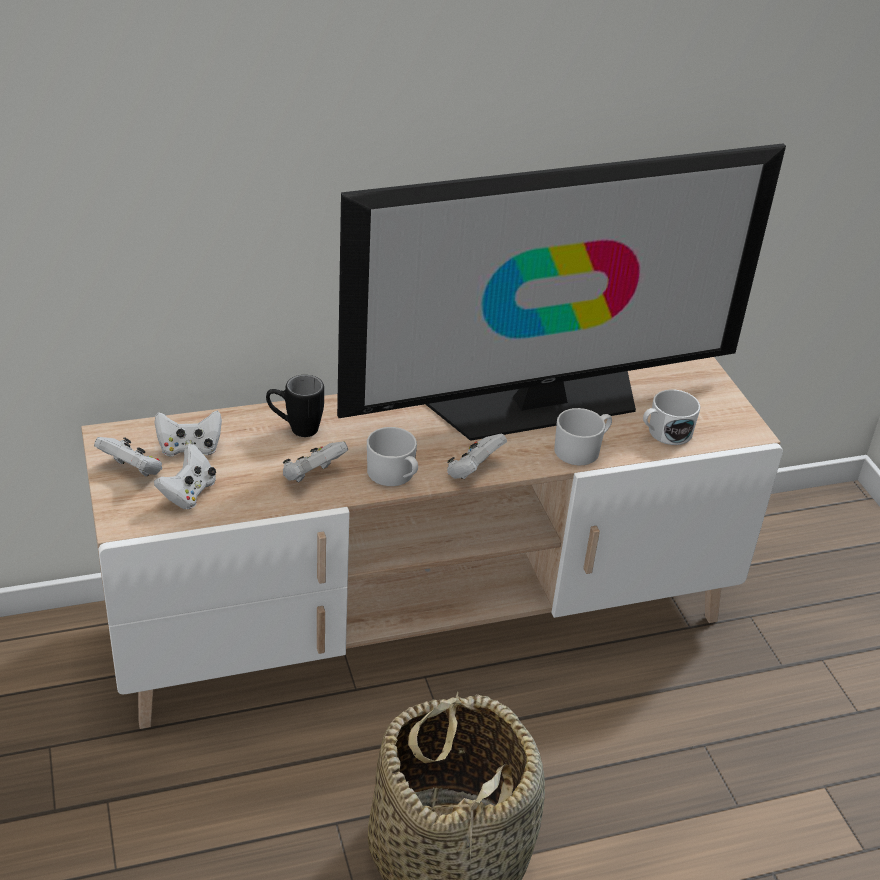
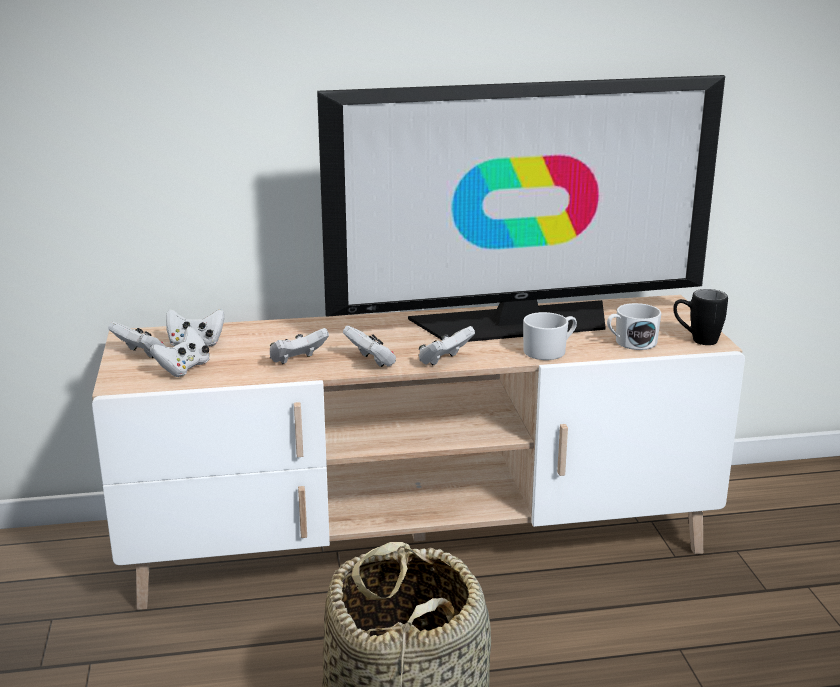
camera: 10 degrees right, 15 degrees down
black mug [266,375,324,437] -> black mug moved to [673,289,728,345]
white mug [367,427,418,486] -> white game controller [343,326,396,367]

